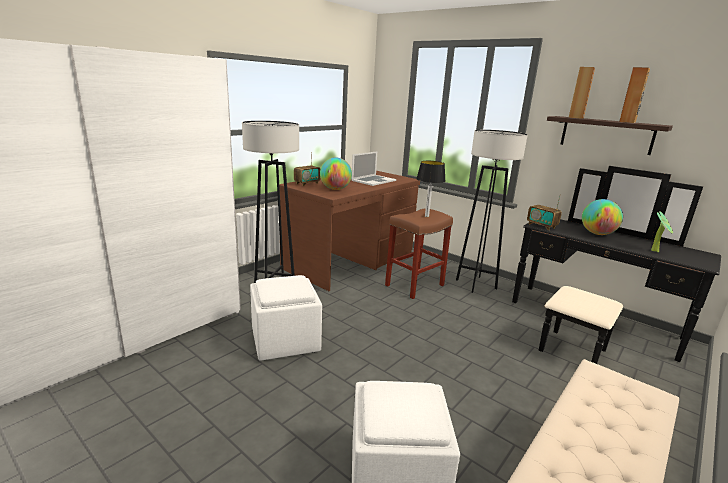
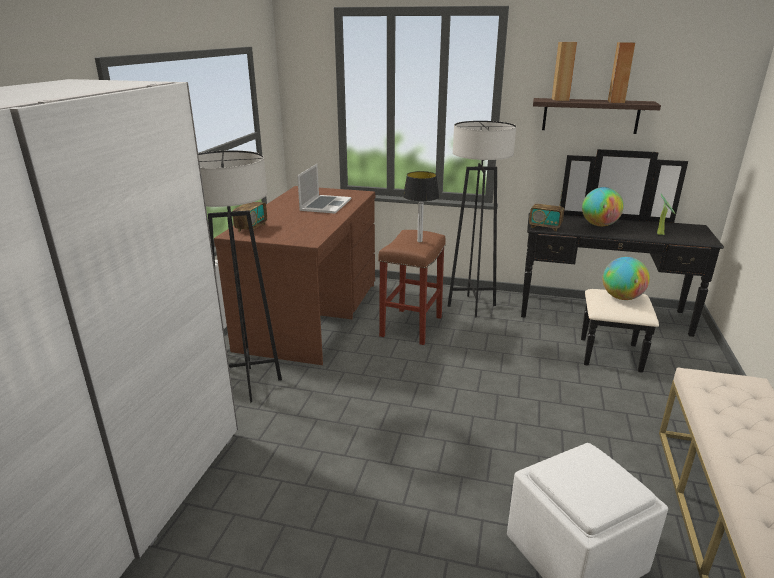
camera: 25 degrees left, 5 degrees up
white ottoman [250,275,322,361] -> none
globe [320,157,352,190] -> globe moved to [603,257,650,300]

